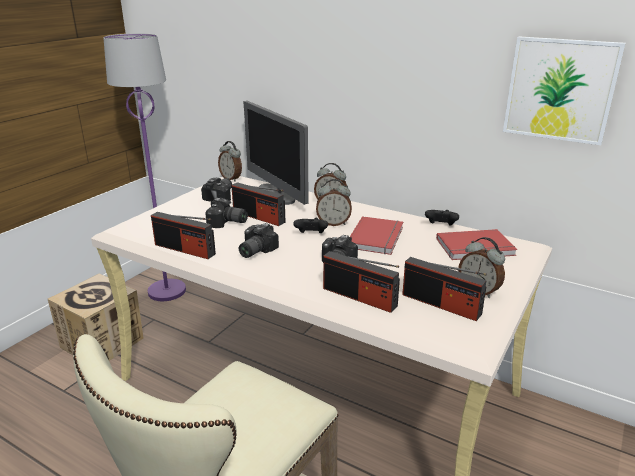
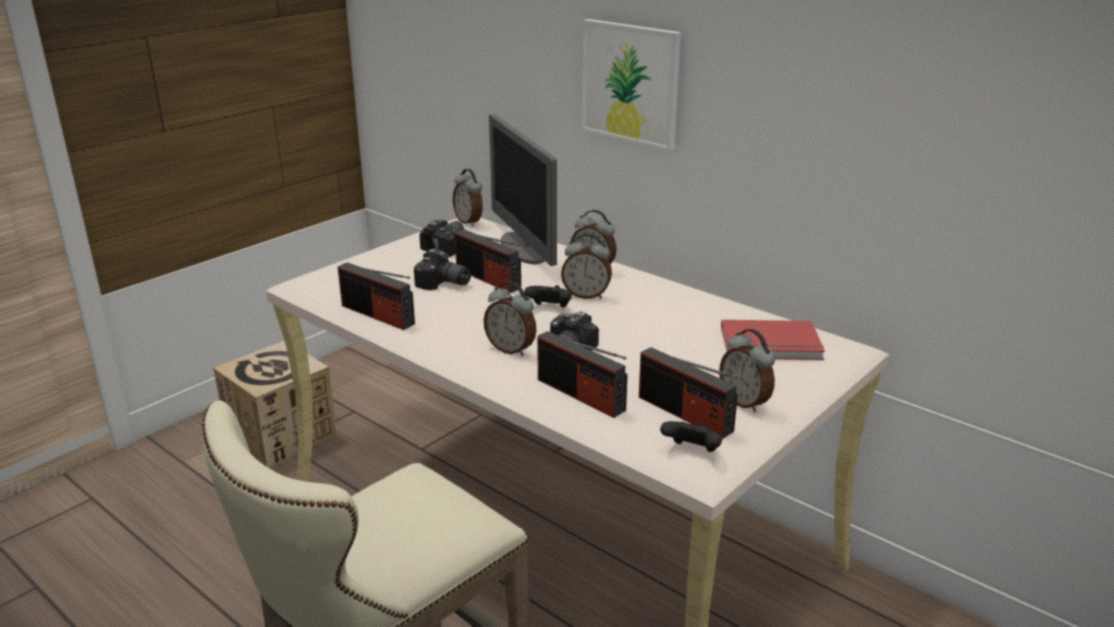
camera: 10 degrees right, 0 degrees up
purple floor lamp [103,33,186,301] -> none
camera [239,223,279,258] -> none
red book [350,216,403,255] -> none
black game controller [425,210,459,226] -> black game controller moved to [660,421,722,452]
picture [503,36,626,145] -> picture moved to [582,19,681,151]
none -> alarm clock [484,282,537,356]

